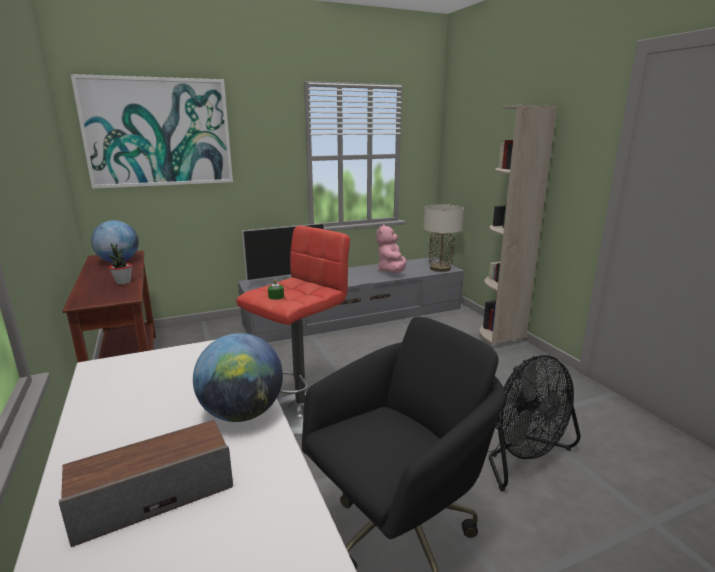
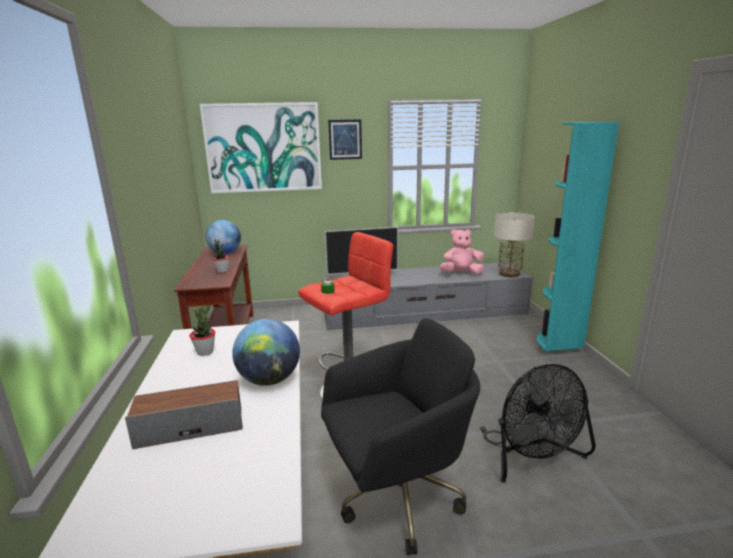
camera: 15 degrees right, 0 degrees up
pink plush toy [376,224,407,273] -> pink plush toy turned 60 degrees clockwise [440,229,484,274]
beige bookcase [479,105,557,346] -> turquoise bookcase [537,122,619,353]
none -> potted plant [189,305,215,356]
none -> picture [328,119,362,160]

